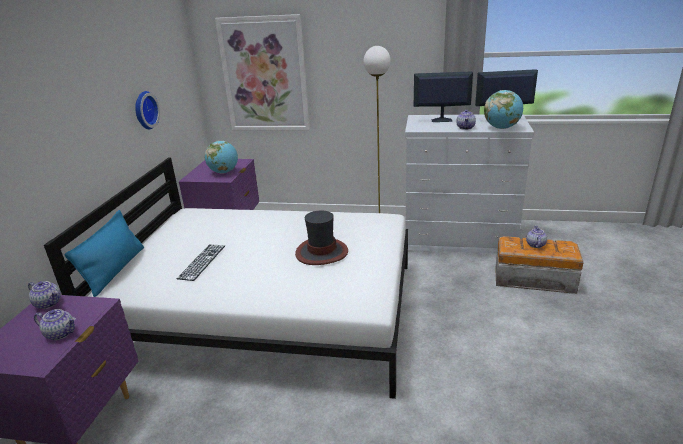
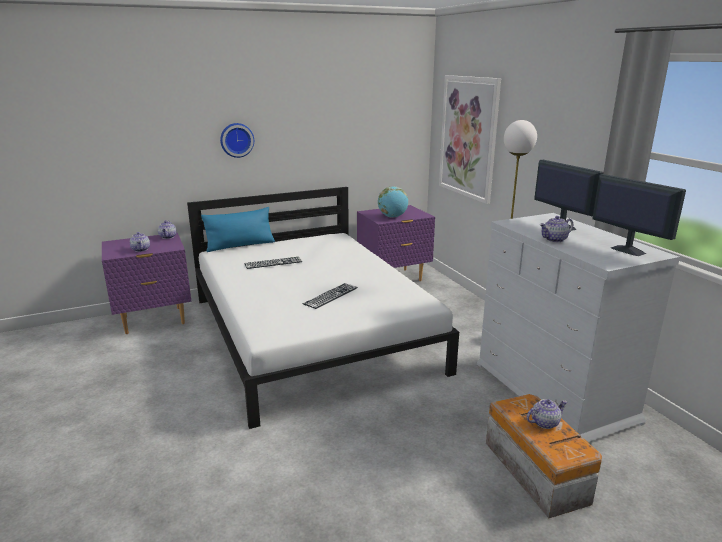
camera: 55 degrees right, 5 degrees down
wall clock [135,91,160,129] -> wall clock moved to [220,123,254,158]
hat [295,210,348,265] -> keyboard [303,283,358,309]
globe [484,90,523,129] -> none

